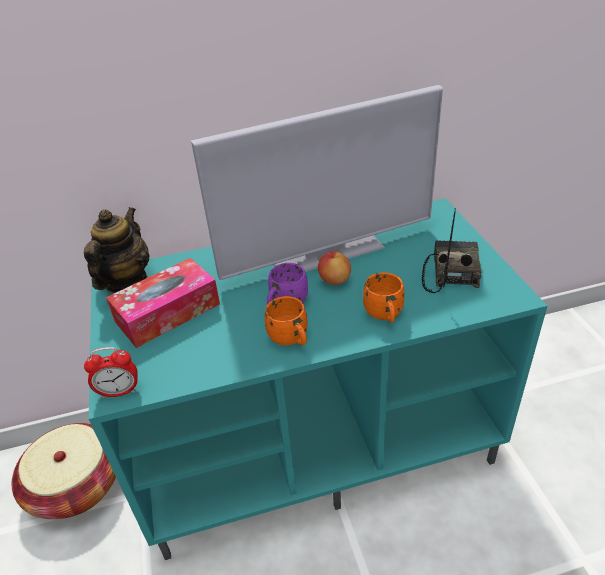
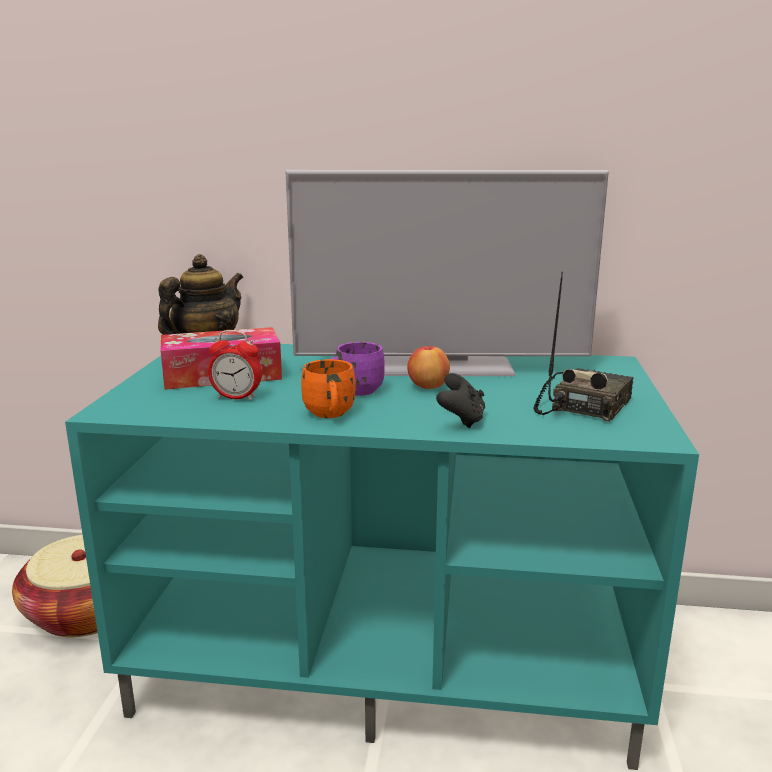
camera: 20 degrees right, 20 degrees down
alarm clock [84,347,138,399] -> alarm clock moved to [208,330,262,401]
orange mug [363,273,405,323] -> black game controller [436,373,485,428]

